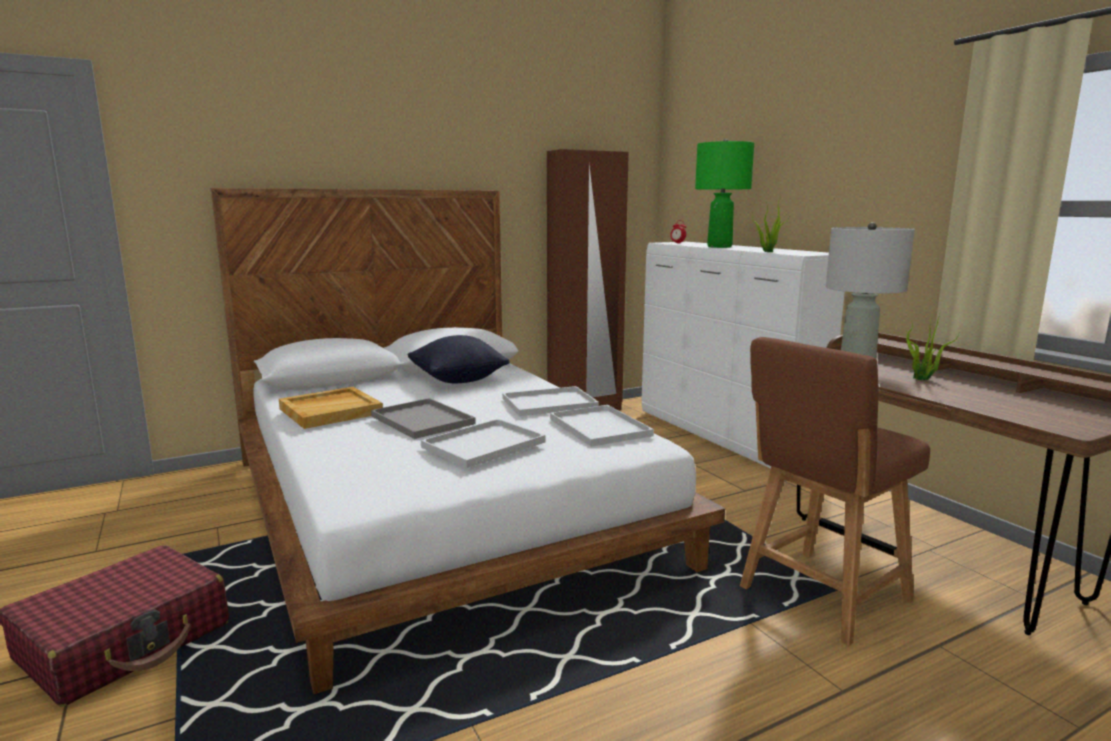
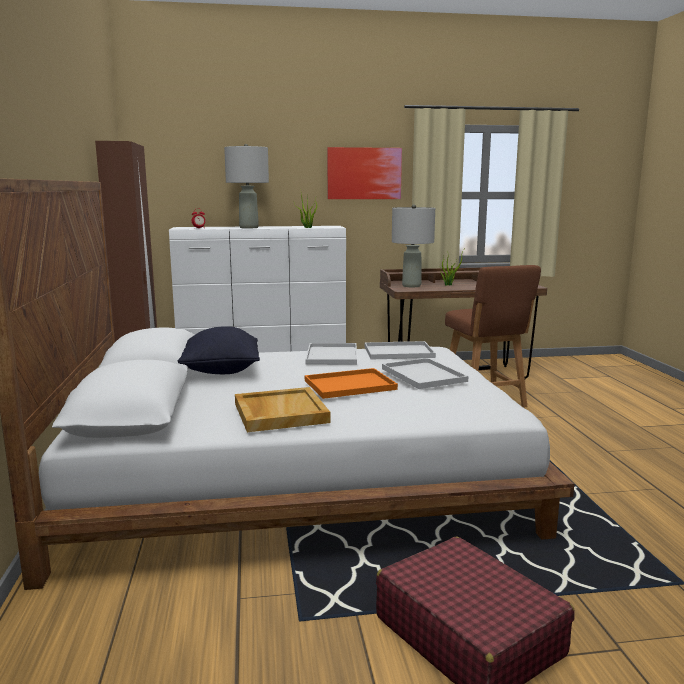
camera: 70 degrees left, 0 degrees up
grey tray [371,398,476,439] -> orange tray [305,368,398,399]
green table lamp [695,139,754,248] -> grey table lamp [224,144,269,228]
none -> picture [327,147,402,199]

